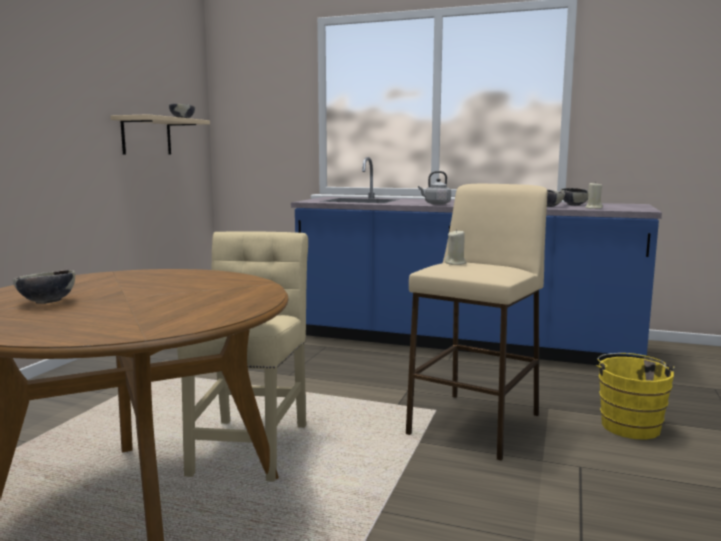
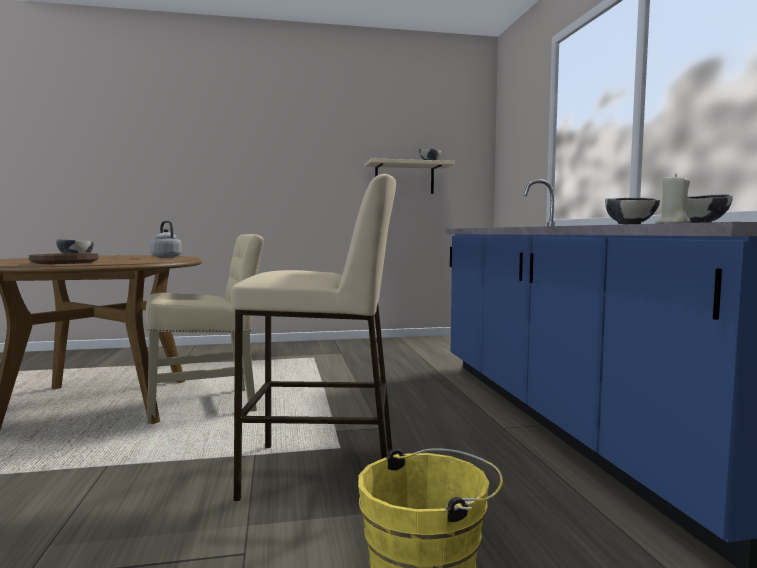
camera: 60 degrees right, 5 degrees down
grey kettle [418,171,451,205] -> grey kettle moved to [150,221,182,258]
beige candle [445,229,467,265] -> none
none -> brown frying pan [29,252,99,264]

